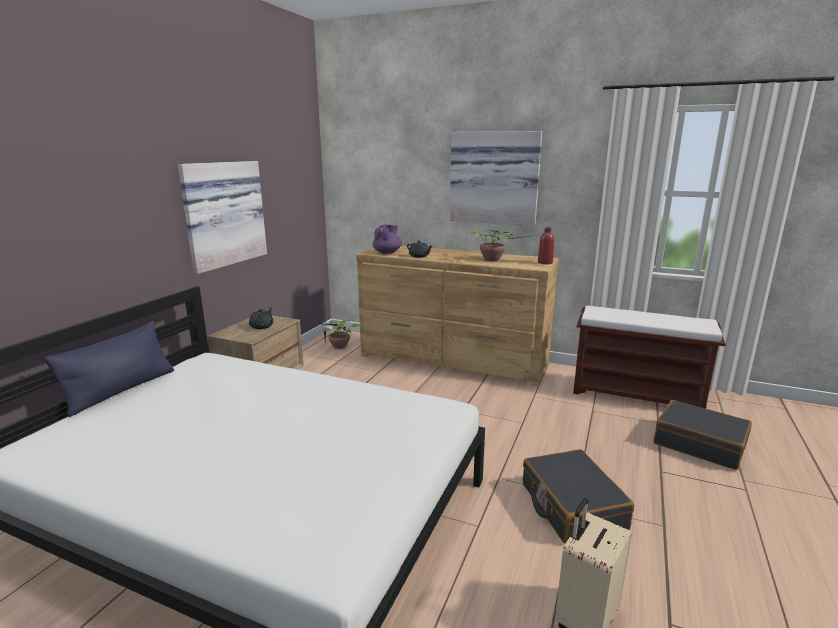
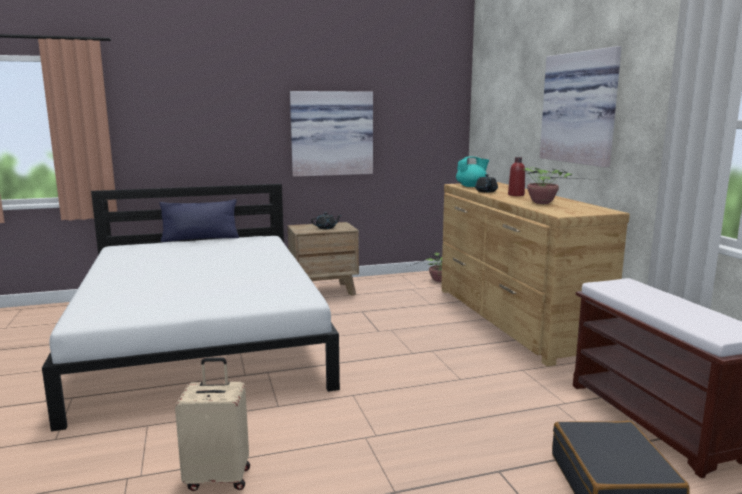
camera: 50 degrees right, 5 degrees down
purple teapot [372,224,402,254] -> turquoise teapot [456,156,489,187]
black suitcase [523,449,634,544] -> none
red bottle [538,228,554,264] -> red bottle moved to [508,157,525,196]

